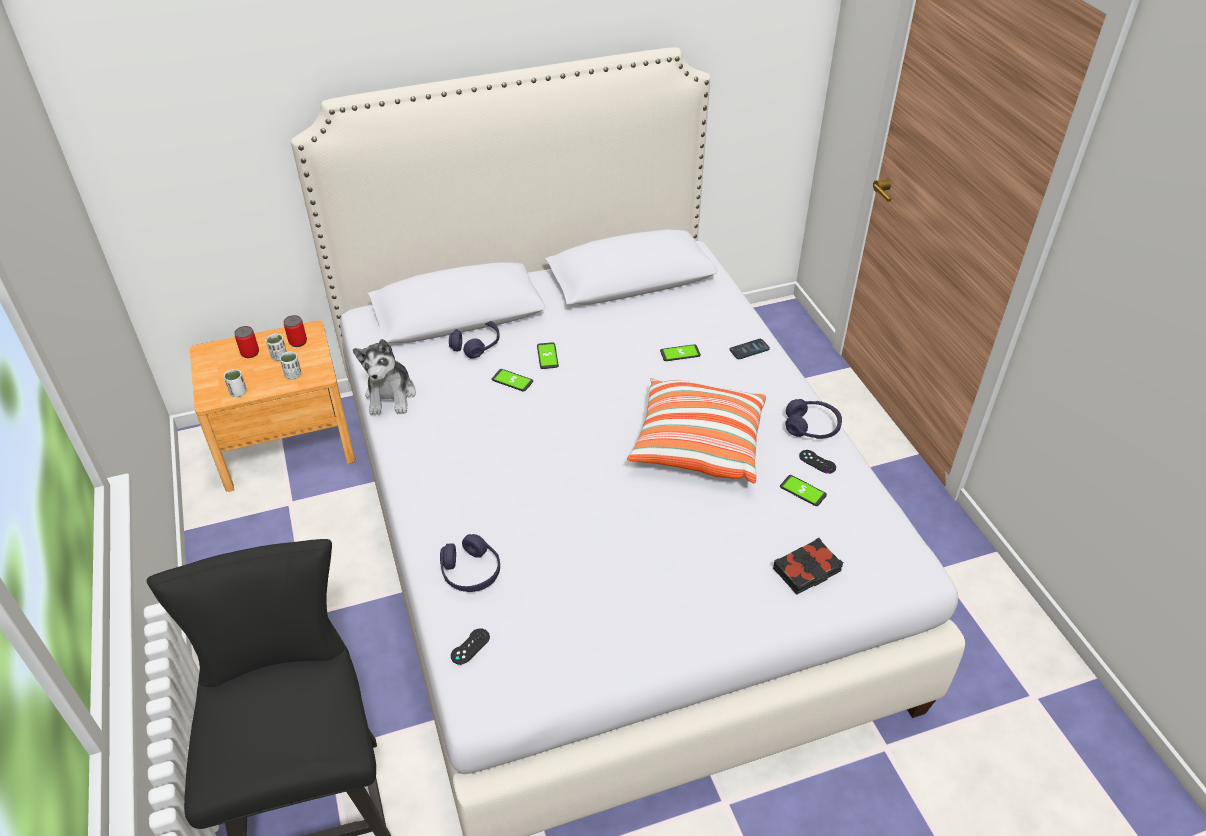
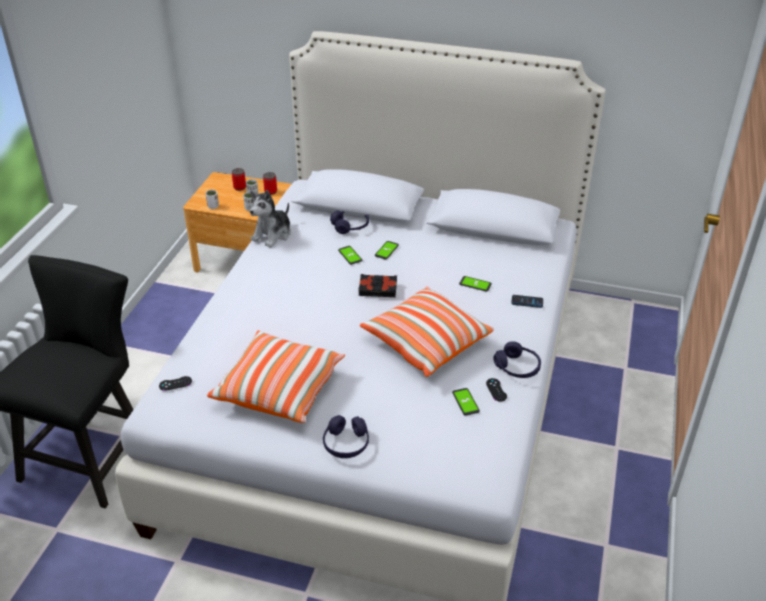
camera: 35 degrees right, 5 degrees down
purple headphones [440,534,500,592] -> purple headphones moved to [323,415,369,458]
black book [773,538,843,595] -> black book moved to [359,274,397,297]
none -> pillow [207,330,345,423]

